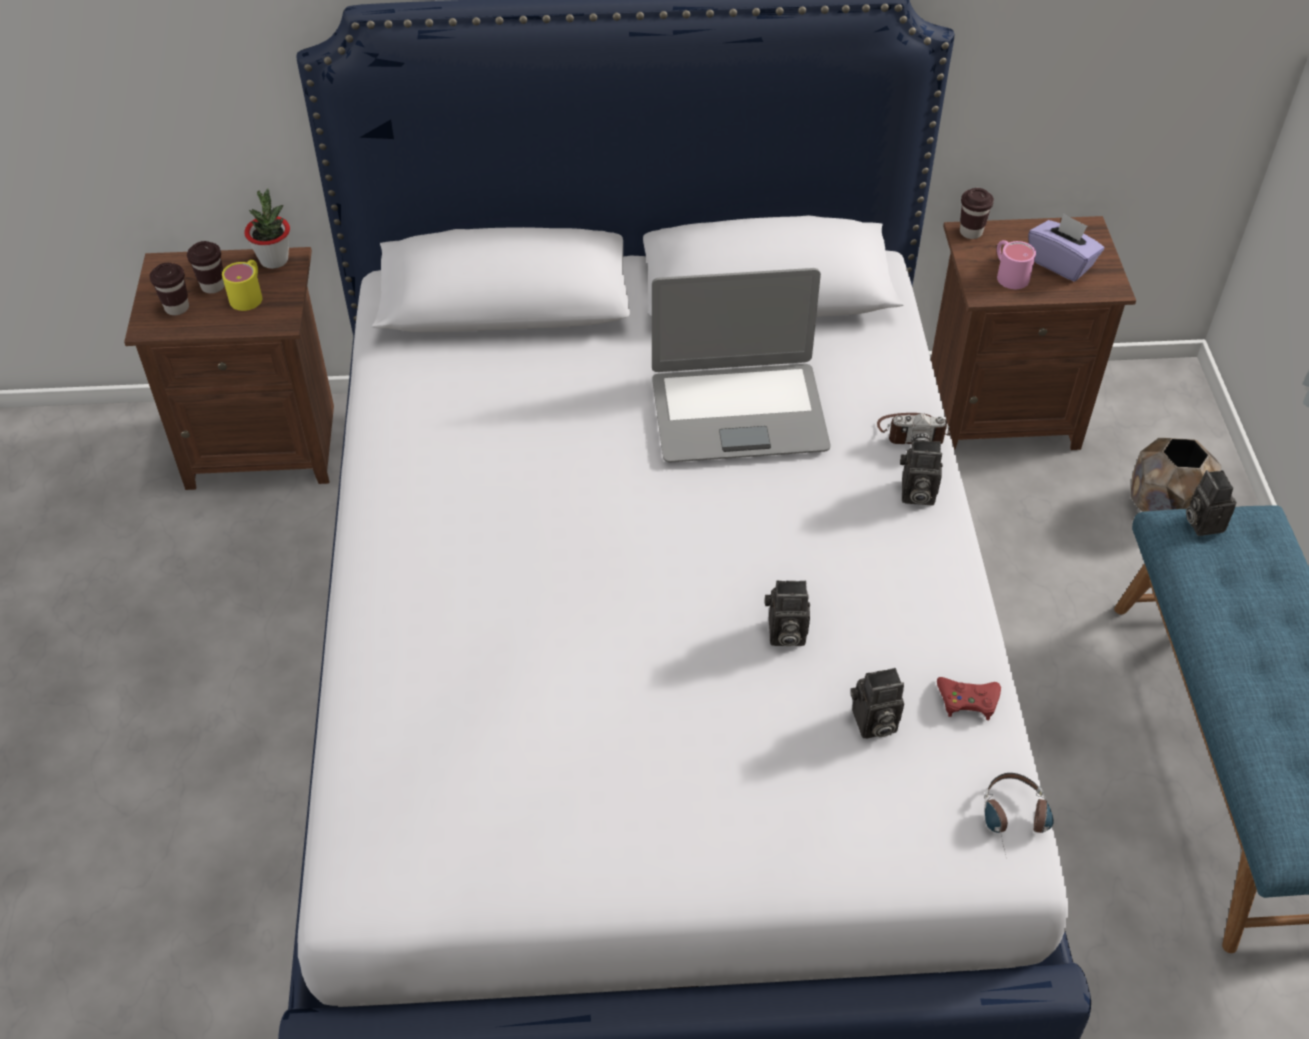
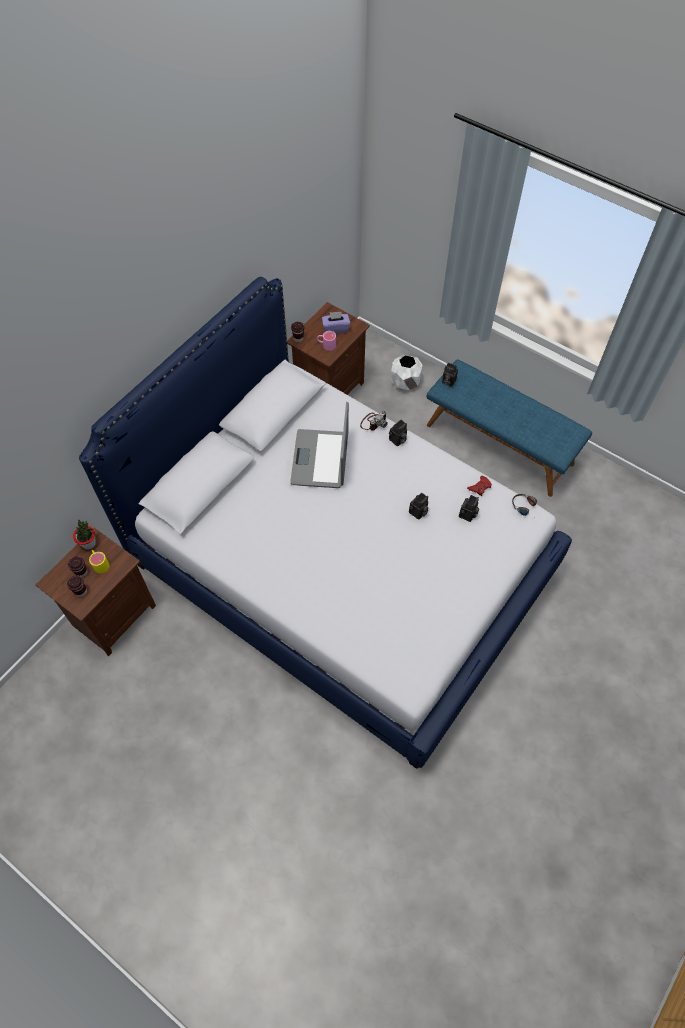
camera: 50 degrees left, 10 degrees up
laptop [652,268,830,462] -> laptop turned 150 degrees clockwise [290,402,349,488]
brown planter [1131,438,1221,512] -> white planter [391,355,423,390]

